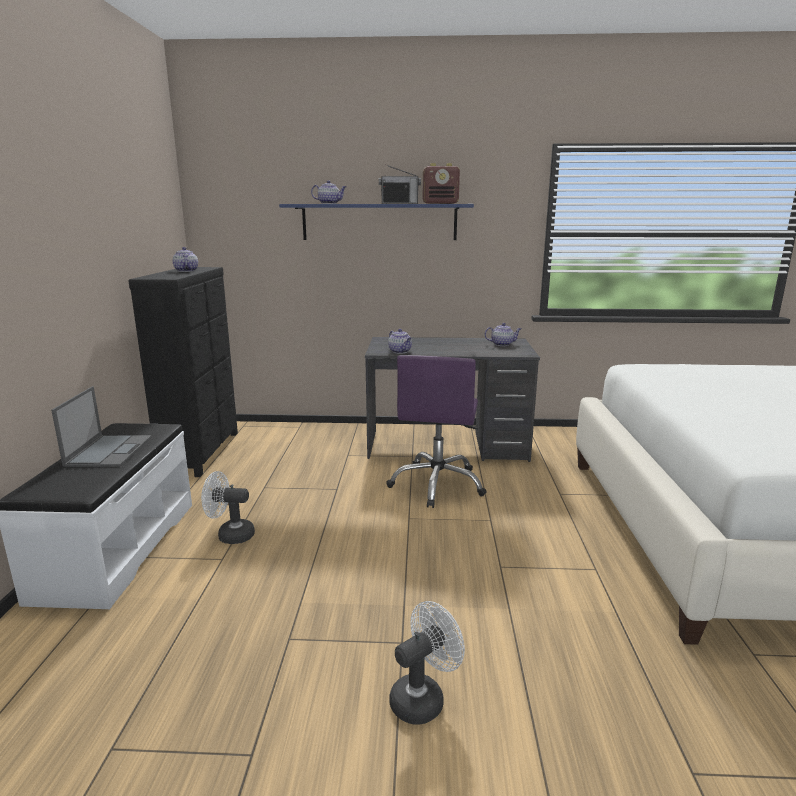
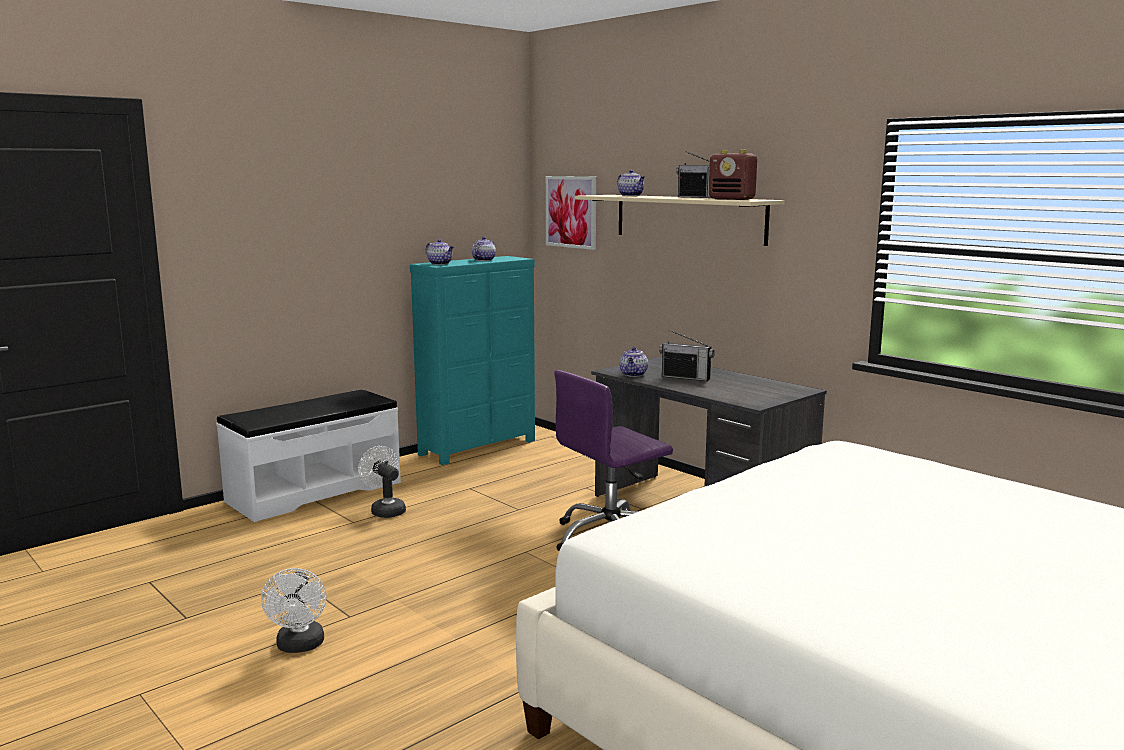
camera: 45 degrees right, 5 degrees down
laptop [51,386,152,467] -> none
black dresser [129,267,238,477] -> turquoise dresser [410,256,535,465]
blue shelf [279,204,474,240] -> beige shelf [575,195,785,246]
white fan [390,601,465,725] -> white fan turned 75 degrees clockwise [261,568,326,653]
teapot [484,323,521,346] -> teapot moved to [426,239,454,265]
none -> picture [546,176,596,250]
none -> radio [659,330,715,381]

